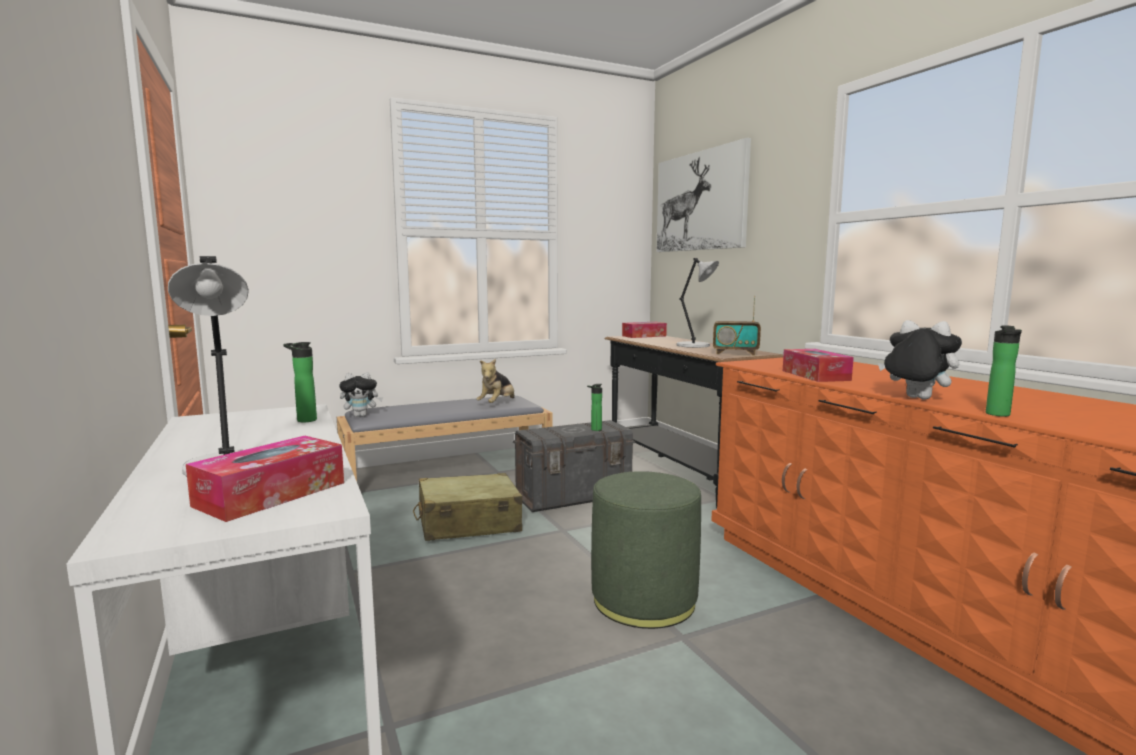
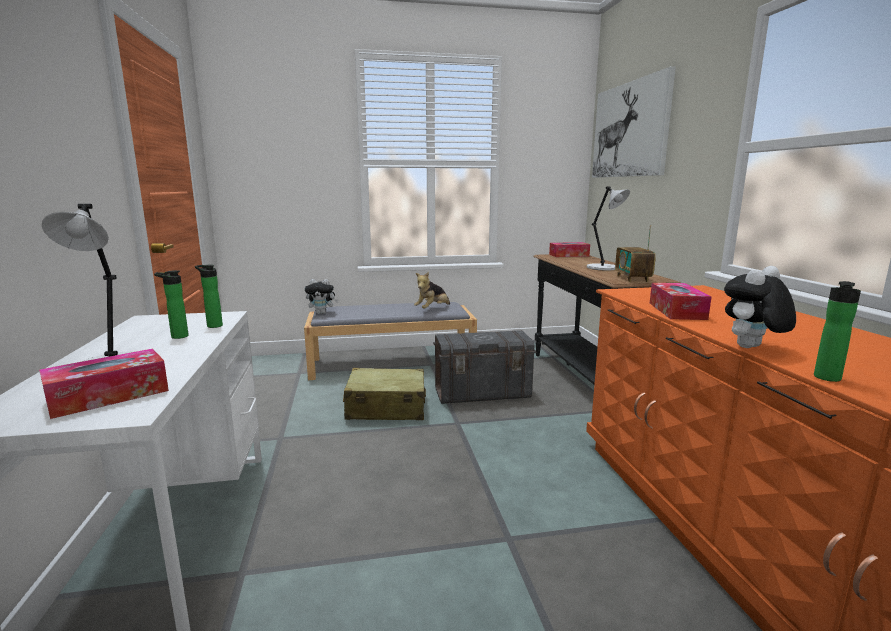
camera: 15 degrees right, 5 degrees up
bottle [587,384,602,431] -> bottle moved to [154,270,189,339]
green ottoman [591,471,701,629] -> none
radio [713,296,761,355] -> radio turned 60 degrees clockwise [615,226,656,282]
plush toy [878,320,962,400] -> plush toy turned 90 degrees counterclockwise [724,266,796,348]

